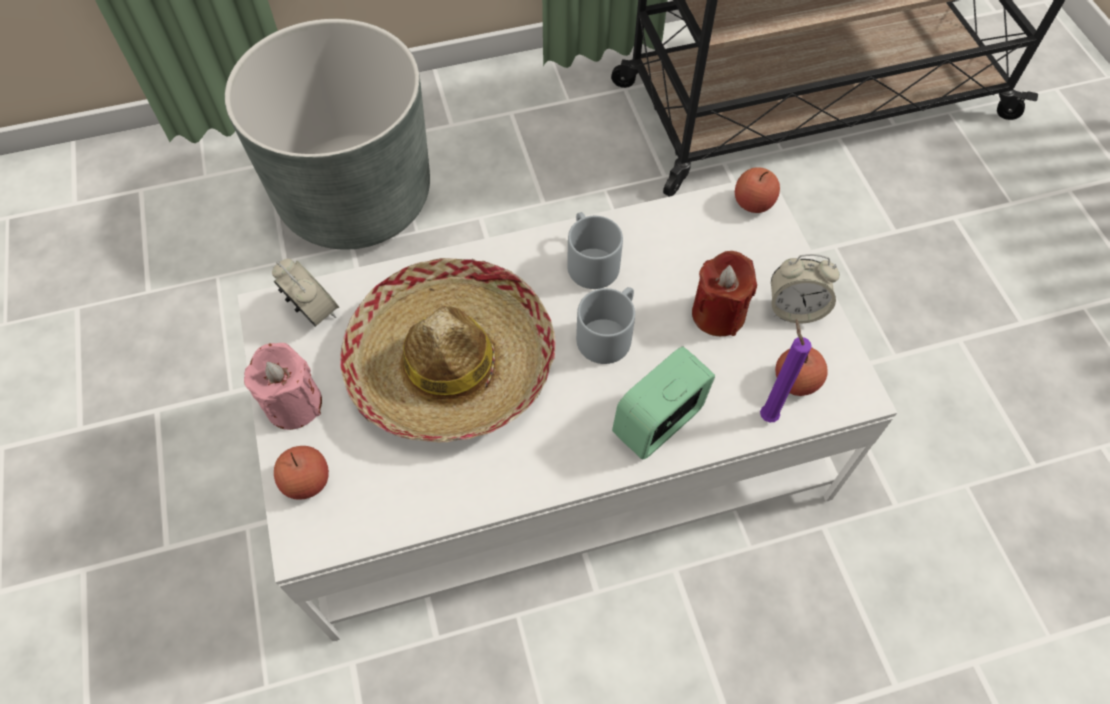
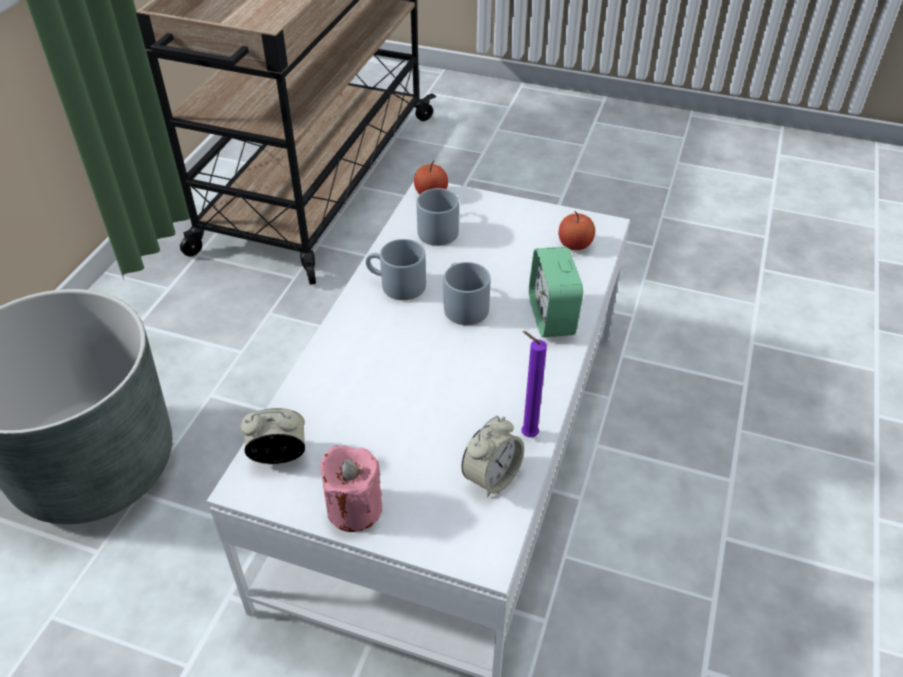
camera: 55 degrees left, 15 degrees down
apple [274,446,329,500] -> none
hat [340,258,556,443] -> none
red candle [692,251,757,336] -> none
purple candle [760,320,812,422] -> purple candle moved to [521,331,547,437]
alarm clock [771,254,840,323] -> alarm clock moved to [462,416,524,498]
none -> grey mug [417,188,459,246]

